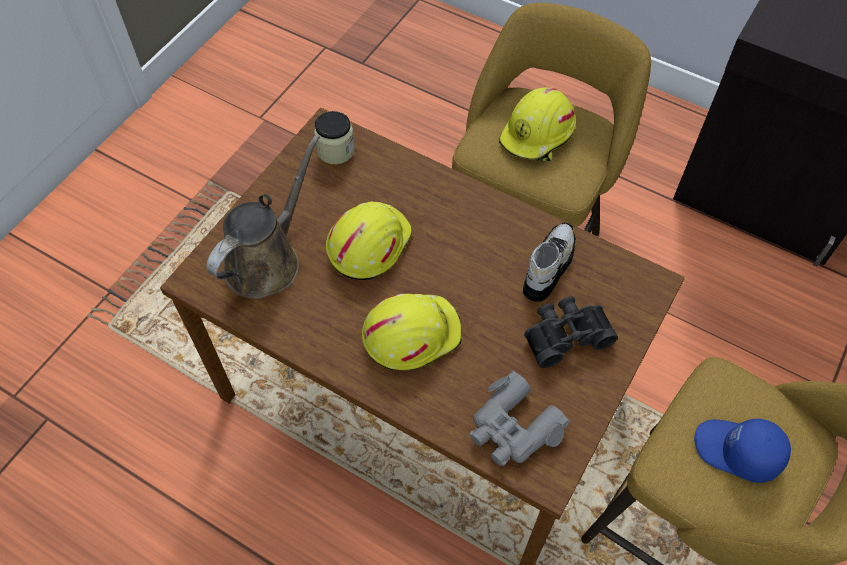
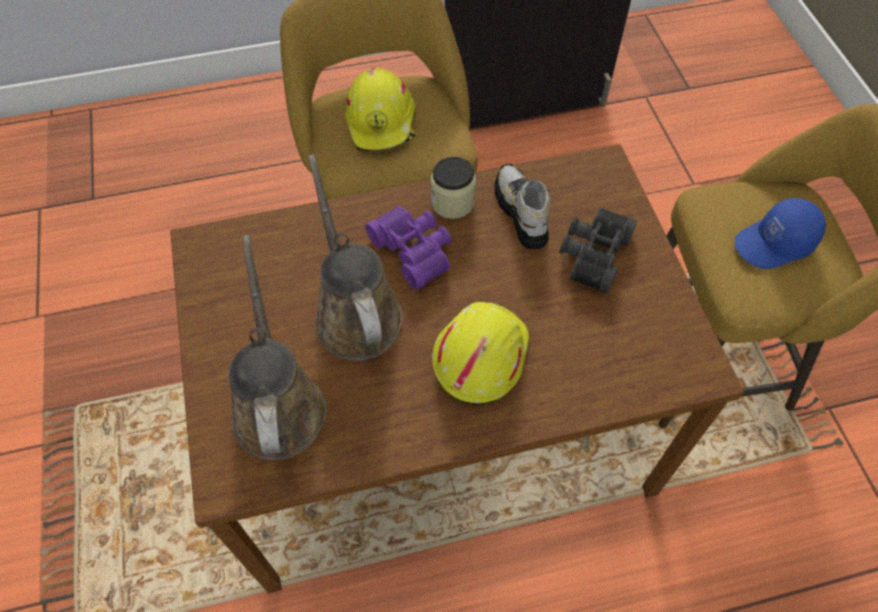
camera: 45 degrees left, 0 degrees up
jar [314,111,355,164] -> jar moved to [431,157,476,219]
yellow hard hat [326,201,413,280] -> brown watering can [308,154,403,361]
grey binoculars [470,371,570,466] -> none
none -> purple binoculars [365,206,451,290]

